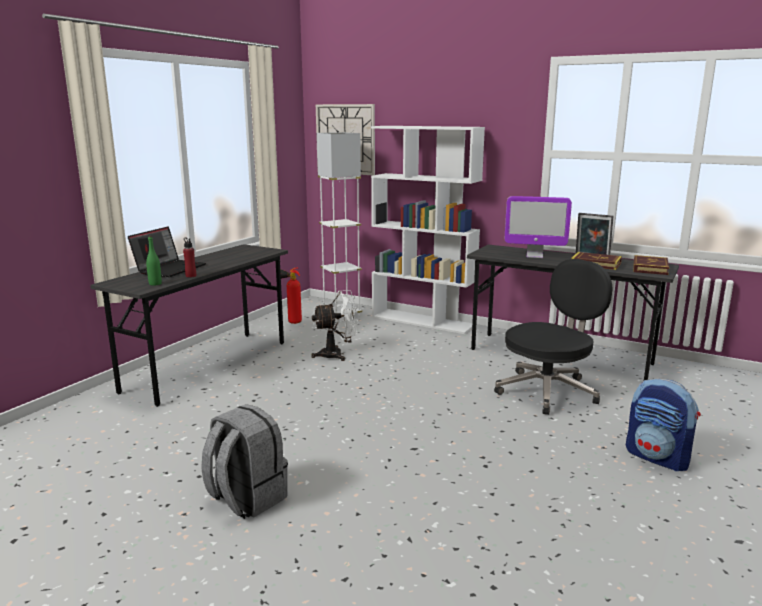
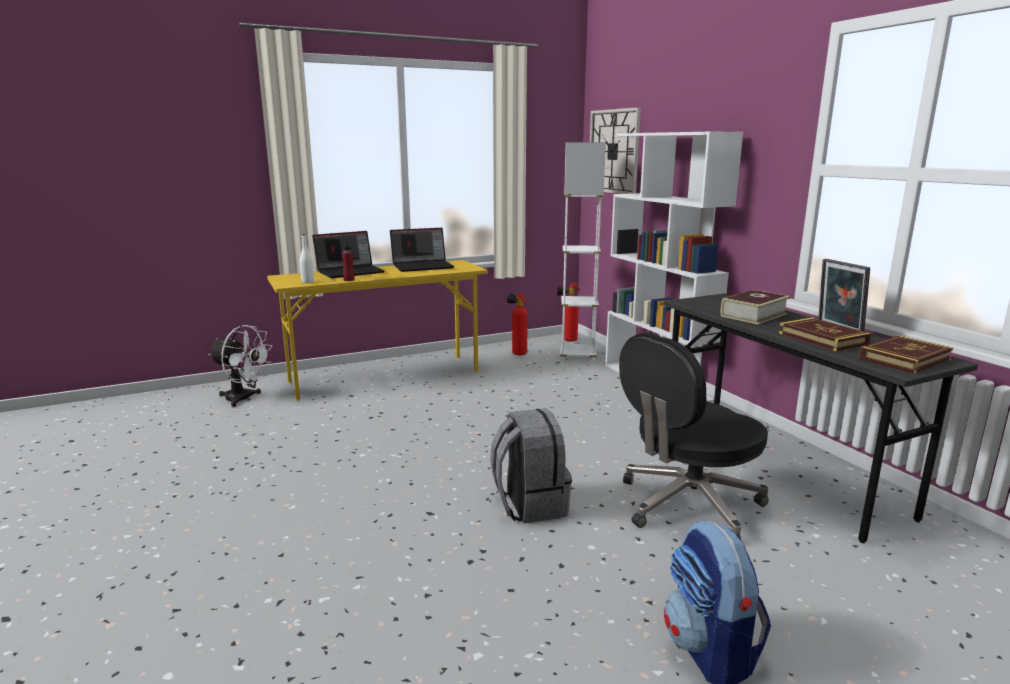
camera: 35 degrees right, 0 degrees up
grey desk [90,244,288,407] -> yellow desk [267,260,487,401]
green bottle [146,236,162,286] -> white bottle [300,234,314,283]
grey backpack [201,404,288,519] -> grey backpack moved to [490,408,572,524]
white fan [311,290,358,361] -> white fan moved to [208,325,272,407]
black office chair [494,259,613,415] -> black office chair turned 150 degrees clockwise [619,333,769,540]
monitor [505,196,572,258] -> book [721,290,790,324]
none -> laptop [390,228,454,272]
none -> fire extinguisher [557,282,580,342]

